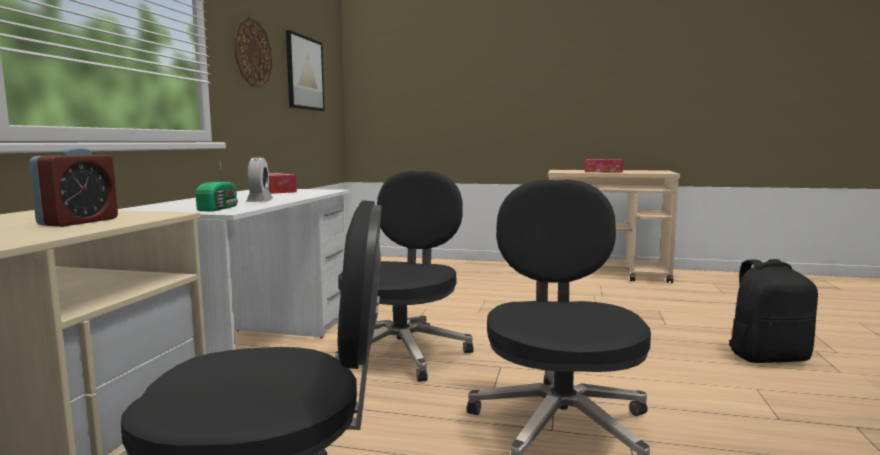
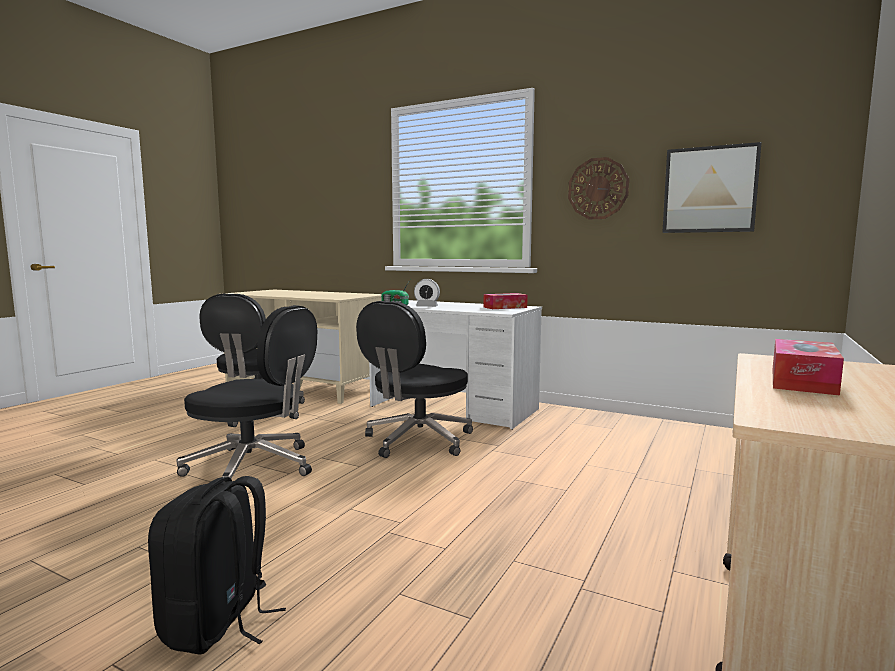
camera: 105 degrees right, 0 degrees up
alarm clock [29,148,118,227] -> none
black office chair [335,171,474,382] -> black office chair turned 90 degrees clockwise [356,301,473,458]

